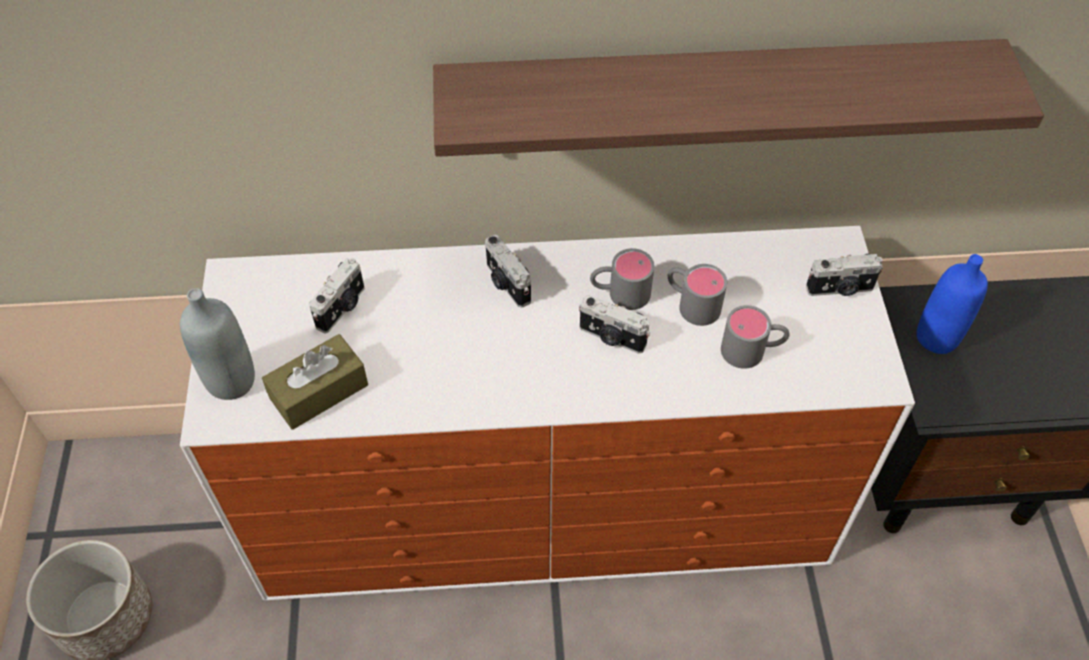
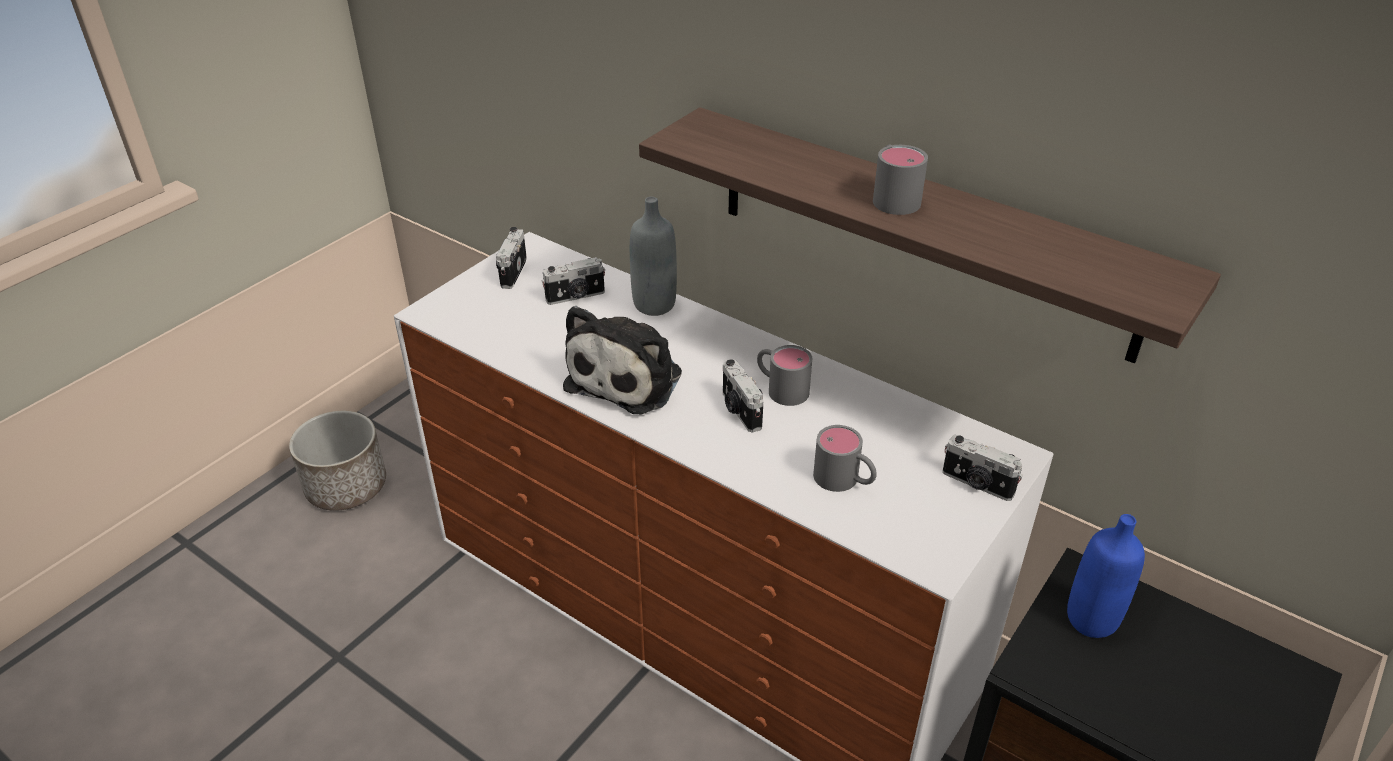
camera: 40 degrees right, 15 degrees down
grey bottle [180,288,255,400] -> grey bottle moved to [630,196,677,316]
brown tissue box [262,334,368,430] -> none
camera [485,235,531,308] -> camera moved to [496,227,527,289]
grey mug [668,264,727,326] -> grey mug moved to [873,145,928,215]
none -> plush toy [563,306,682,414]

